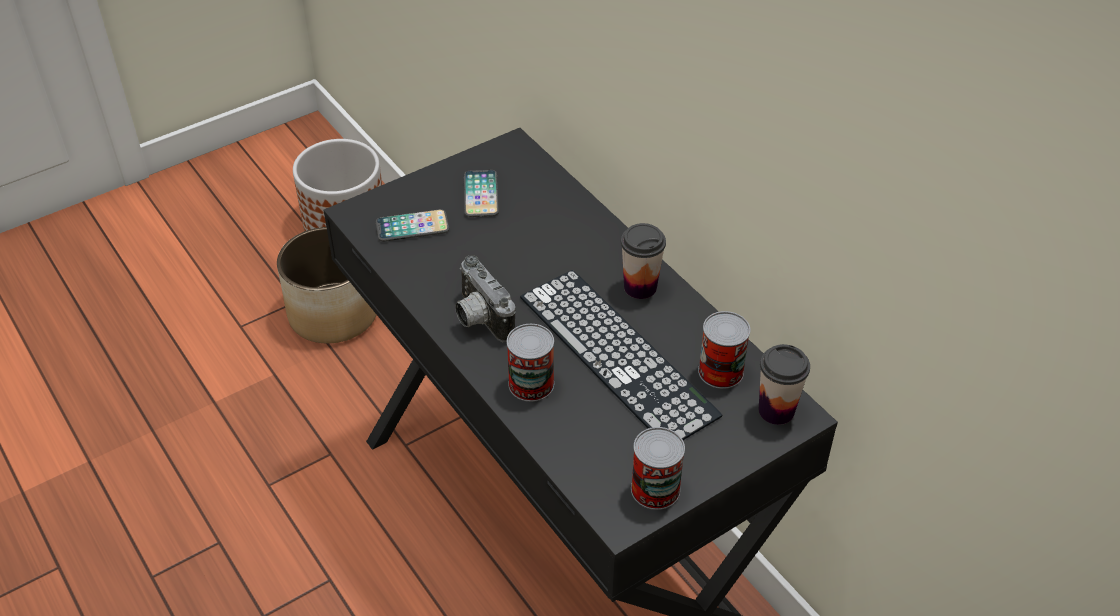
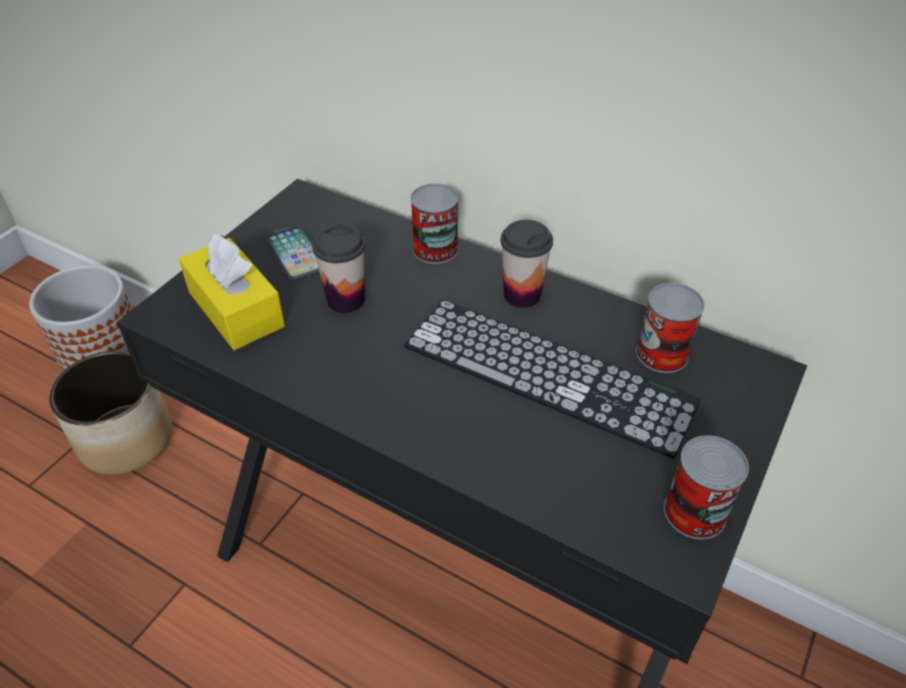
camera: 25 degrees left, 0 degrees up
phone [376,209,449,242] -> yellow tissue box [179,233,285,350]
camera [455,255,515,342] -> none
can [507,324,554,402] -> can moved to [411,183,458,264]
cup [759,344,810,425] -> cup moved to [312,225,366,313]

